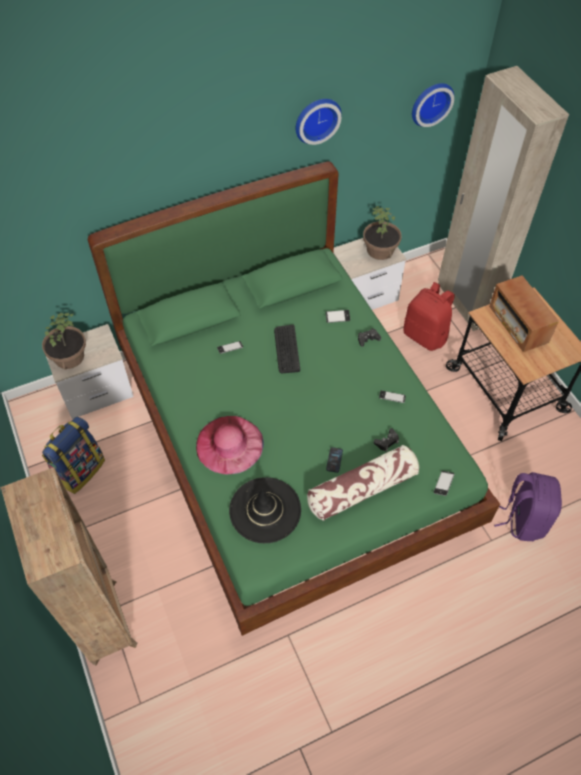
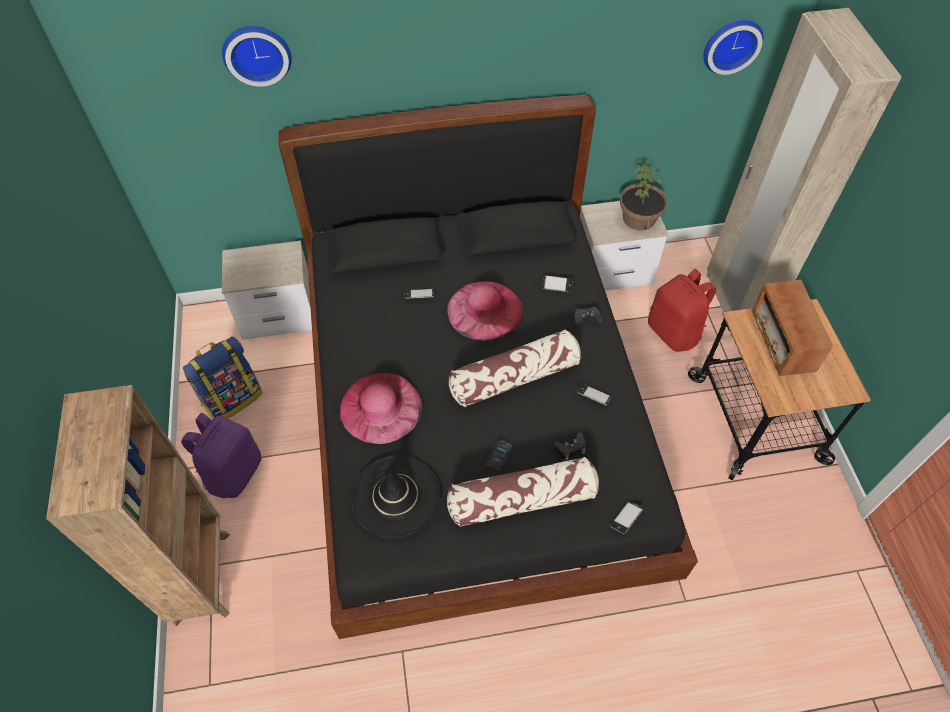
camera: 15 degrees right, 0 degrees up
potted plant [42,313,86,370] -> none
green bed [88,161,500,636] -> black bed [278,95,698,639]
keyboard [274,325,300,373] -> pink hat [447,281,523,341]
wall clock [296,99,342,145] -> wall clock moved to [222,26,292,87]
purple backpack [494,472,562,541] -> purple backpack moved to [181,413,261,498]
none -> pillow [449,330,581,407]

